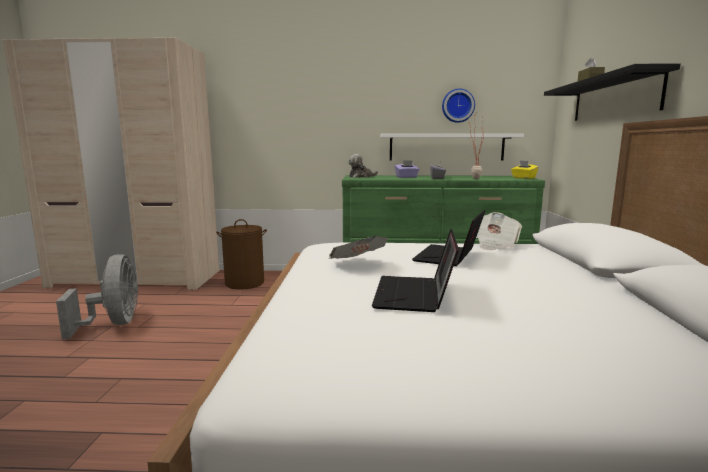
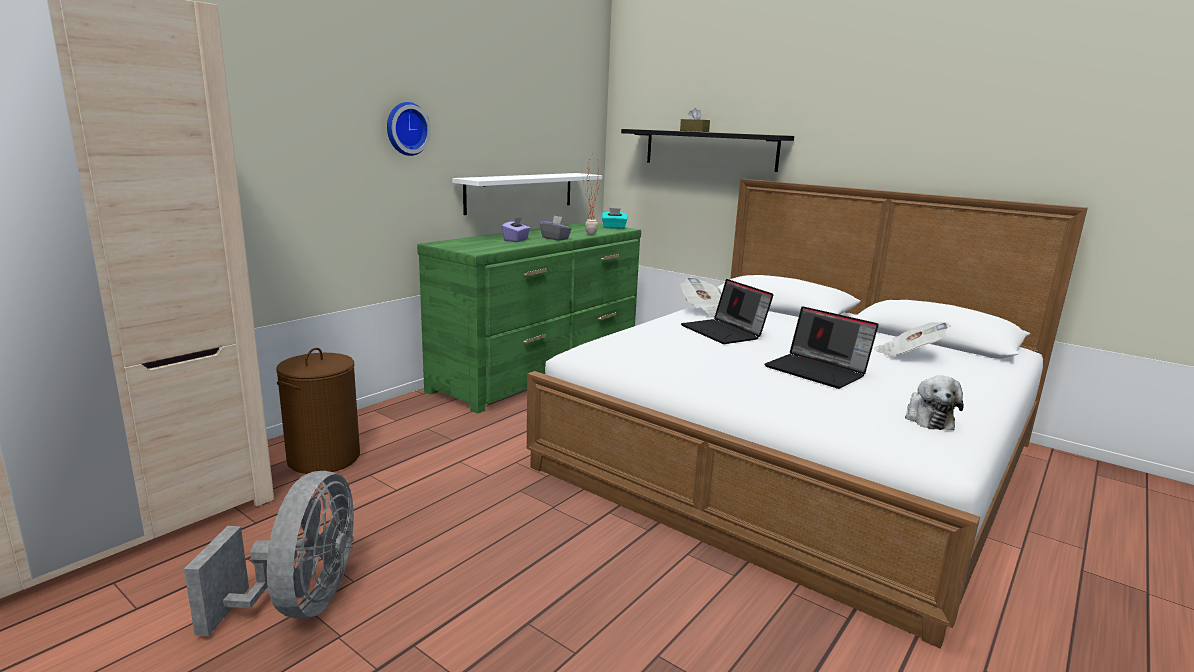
camera: 55 degrees left, 5 degrees up
grey fan [56,254,138,339] -> grey fan turned 75 degrees clockwise [184,471,354,636]
newspaper [329,236,388,259] -> newspaper moved to [874,322,951,357]
plush toy [348,154,378,178] -> plush toy moved to [905,375,964,430]
wall clock [442,88,475,123] -> wall clock moved to [387,102,431,156]
yellow tissue box [511,161,539,179] -> turquoise tissue box [602,208,627,229]

